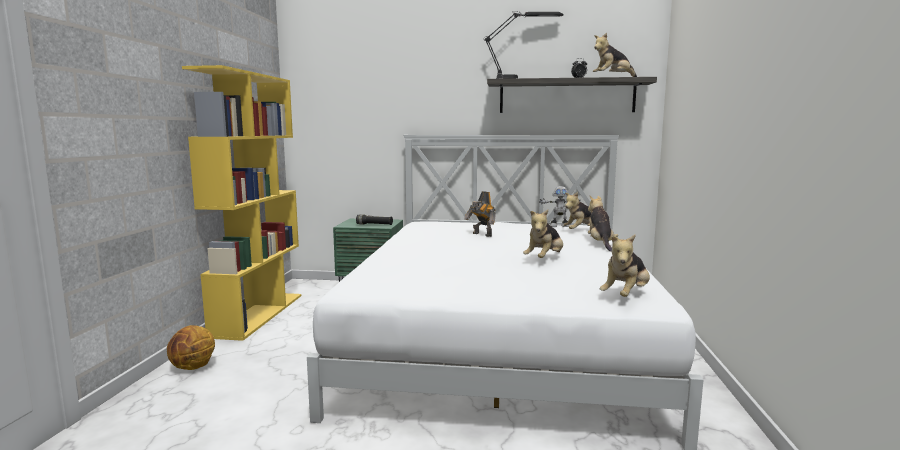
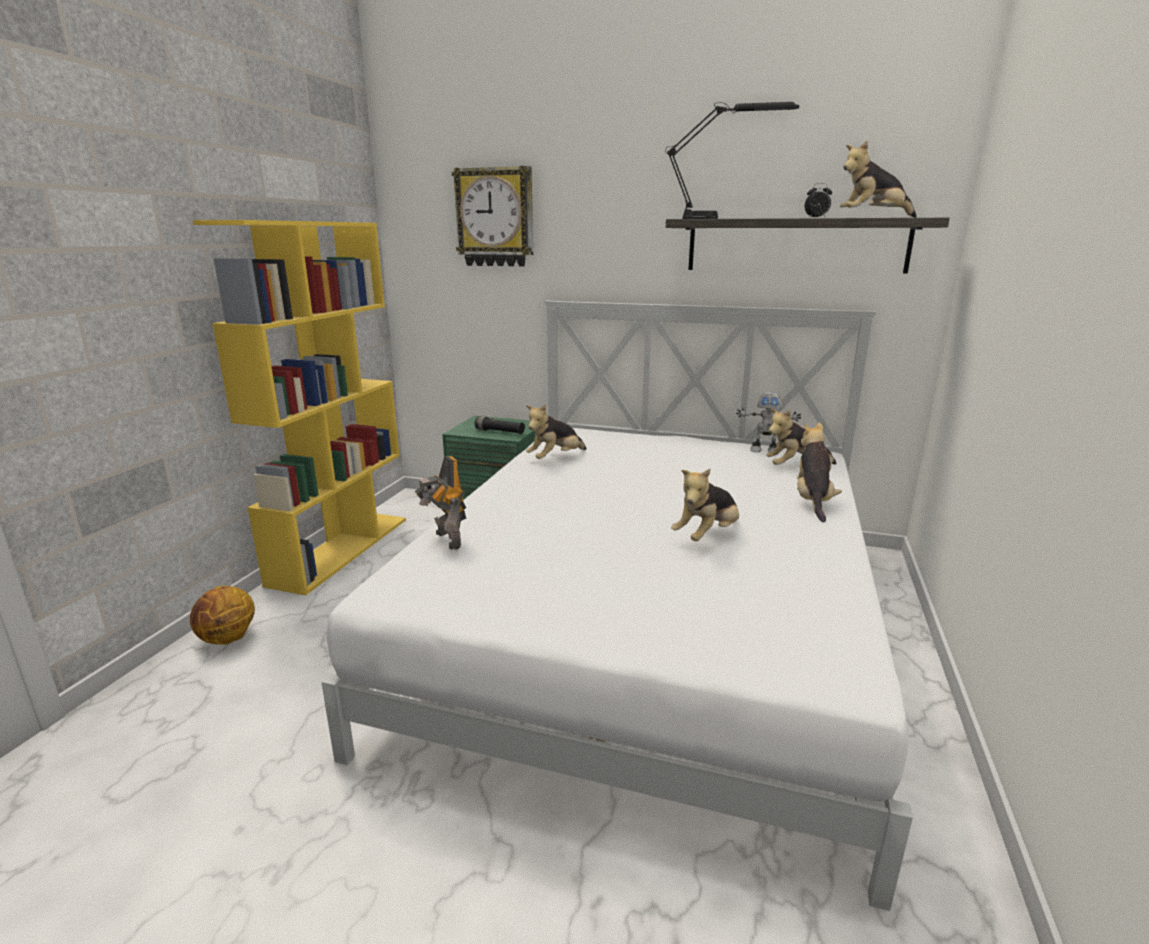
camera: 10 degrees right, 10 degrees up
toy robot [464,191,496,237] -> toy robot moved to [415,456,467,549]
plush toy [600,235,650,297] -> plush toy moved to [526,405,587,459]
none -> wall clock [452,166,533,267]

